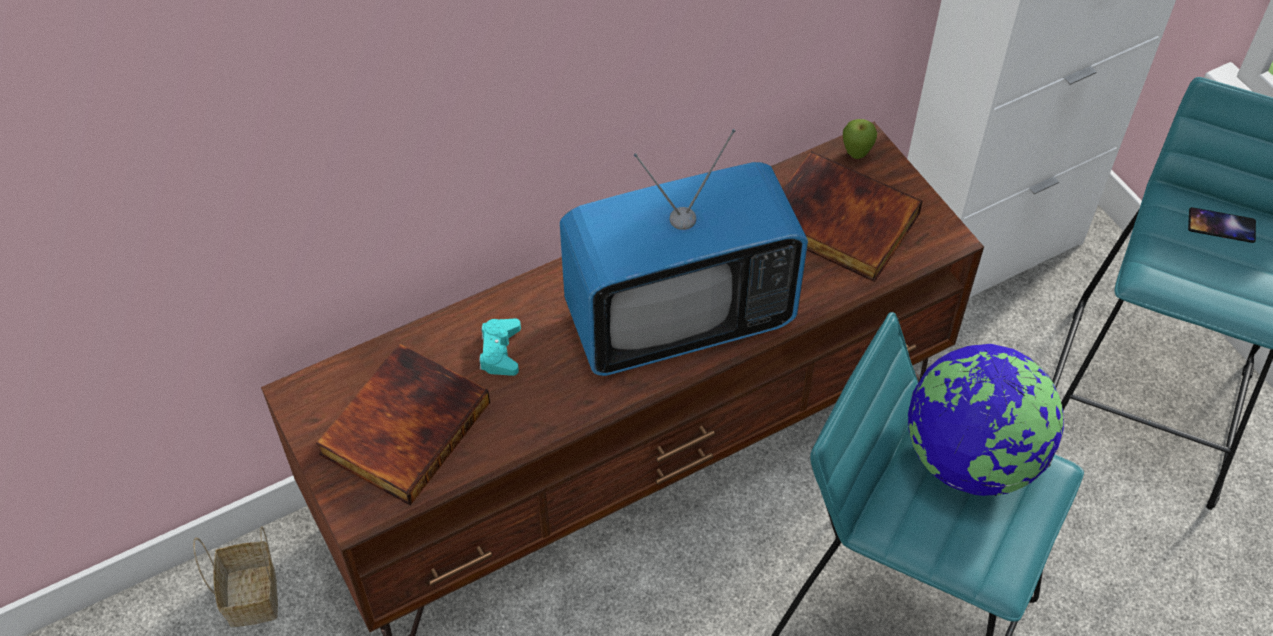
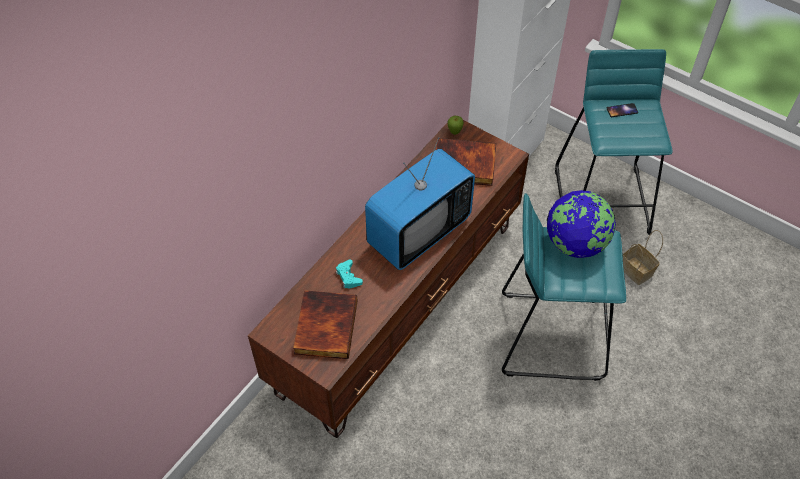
camera: 25 degrees left, 0 degrees up
basket [193,526,278,627] -> basket moved to [623,230,663,285]

